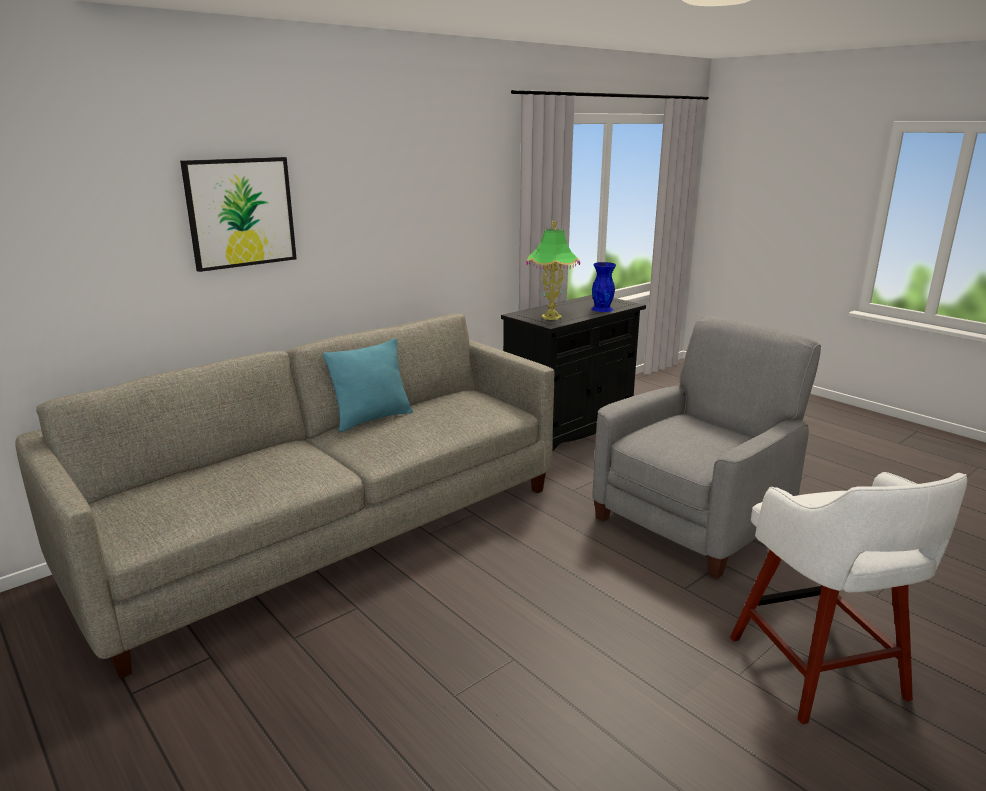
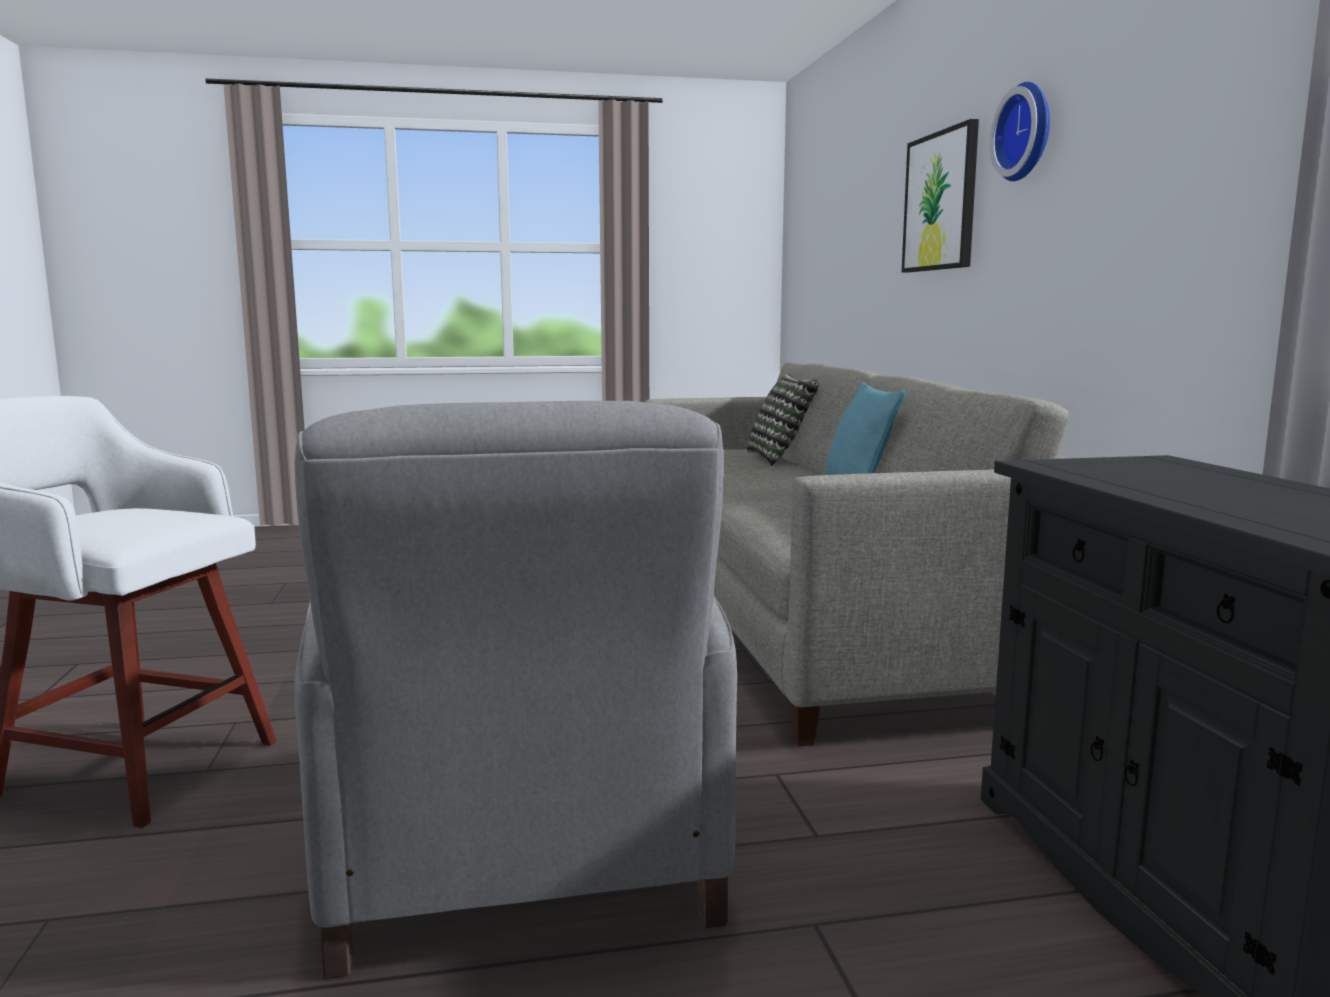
camera: 120 degrees right, 10 degrees down
table lamp [526,221,580,320] -> none
blue vase [591,262,616,312] -> none
none -> pillow [747,374,818,466]
none -> wall clock [990,82,1050,181]

